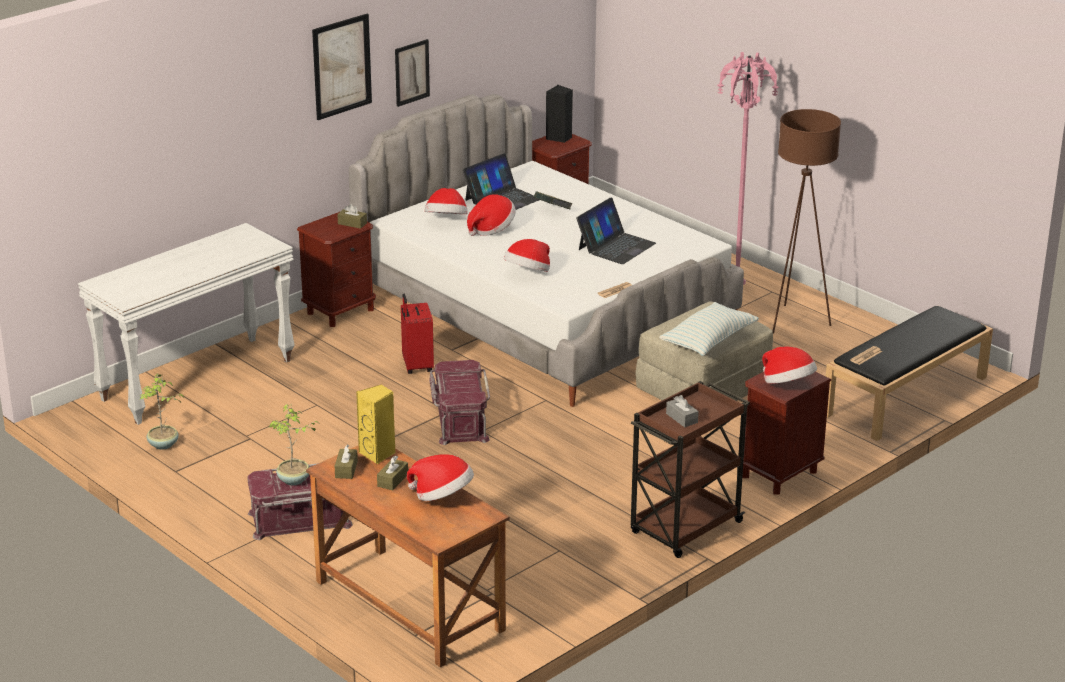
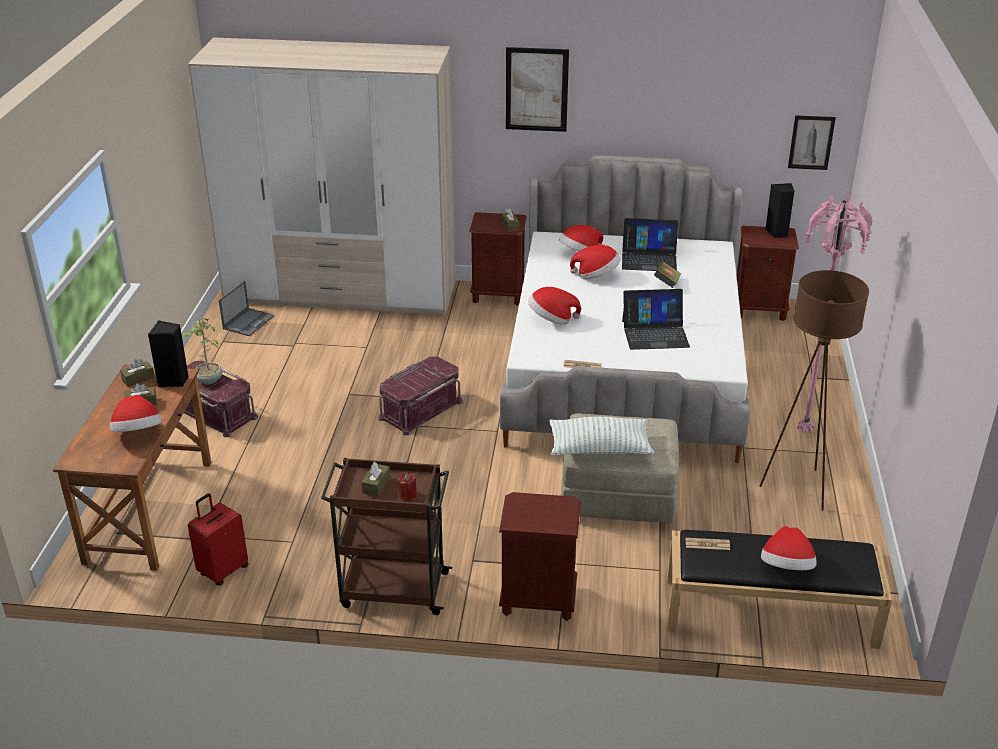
camera: 50 degrees right, 5 degrees up
white console table [78,223,295,425] -> wardrobe [188,37,456,317]
potted plant [140,373,184,450] -> laptop [219,281,274,336]
yellow speaker [356,384,396,464] -> black speaker [148,320,189,387]
picture [395,39,430,107] -> picture moved to [788,115,836,170]
red suitcase [401,294,434,374] -> red suitcase moved to [188,493,248,586]
grey tissue box [666,395,699,427] -> brown tissue box [361,462,390,496]
hat [762,347,817,384] -> hat moved to [761,526,817,570]
none -> red candle [398,472,417,500]

